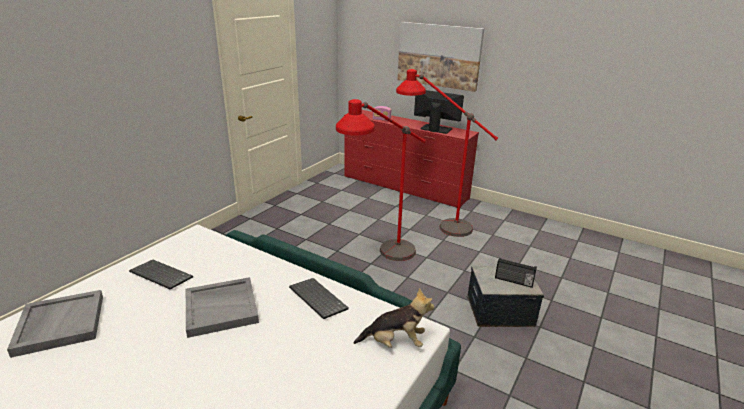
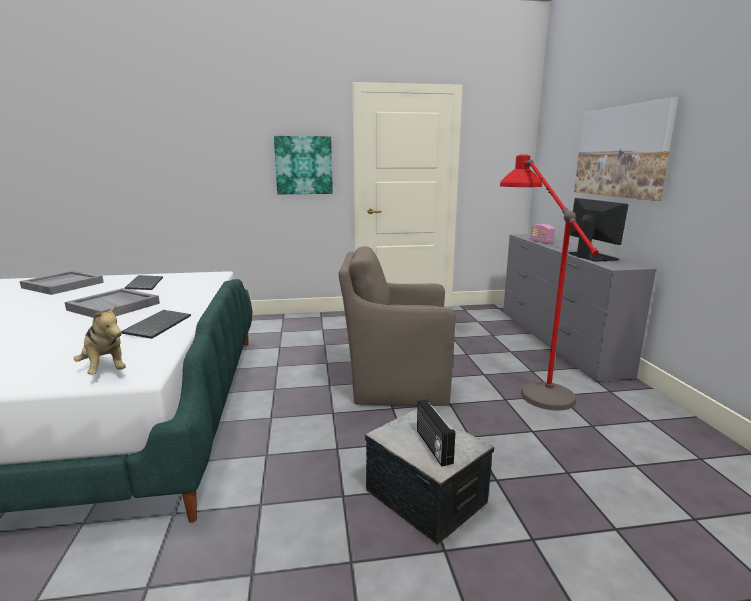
camera: 50 degrees right, 10 degrees down
red floor lamp [336,99,426,261] -> brown armchair [339,246,456,406]
red dresser [344,110,479,208] -> grey dresser [503,234,657,383]
none -> picture [274,136,333,194]

